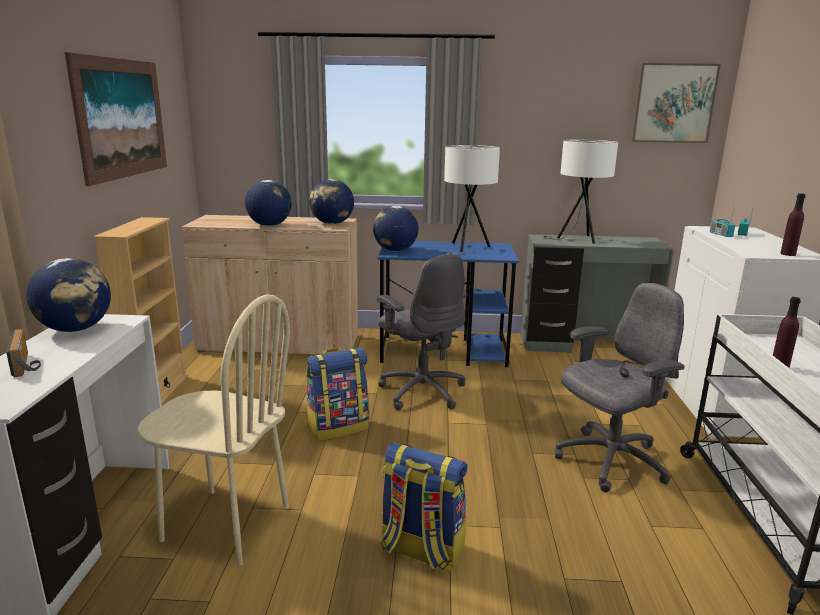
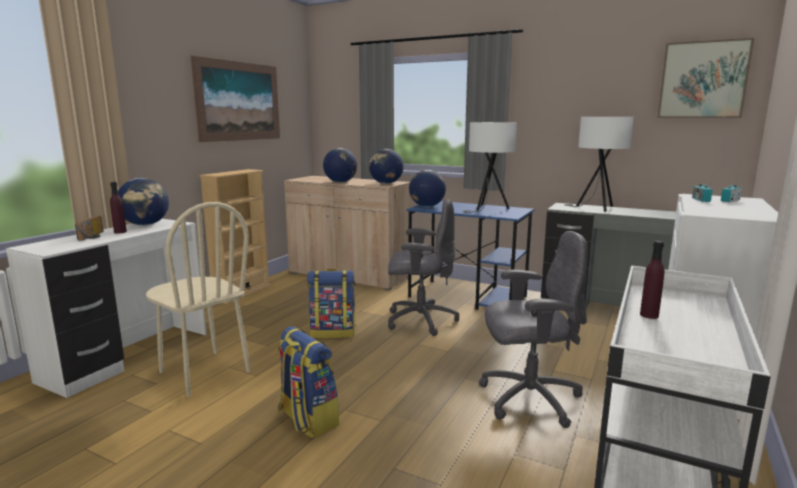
camera: 25 degrees right, 5 degrees down
grey office chair [377,254,467,410] -> grey office chair turned 75 degrees counterclockwise [388,199,459,336]
purple bottle [780,193,806,256] -> purple bottle moved to [110,182,127,234]

